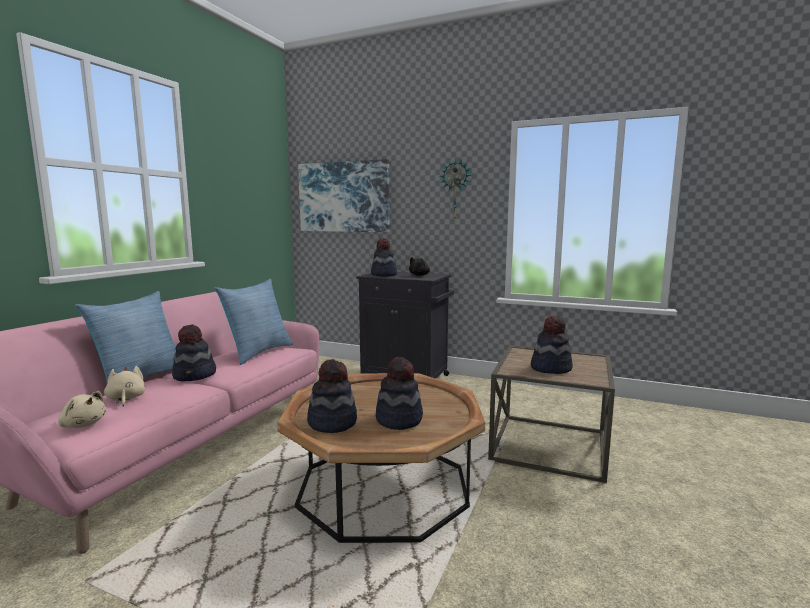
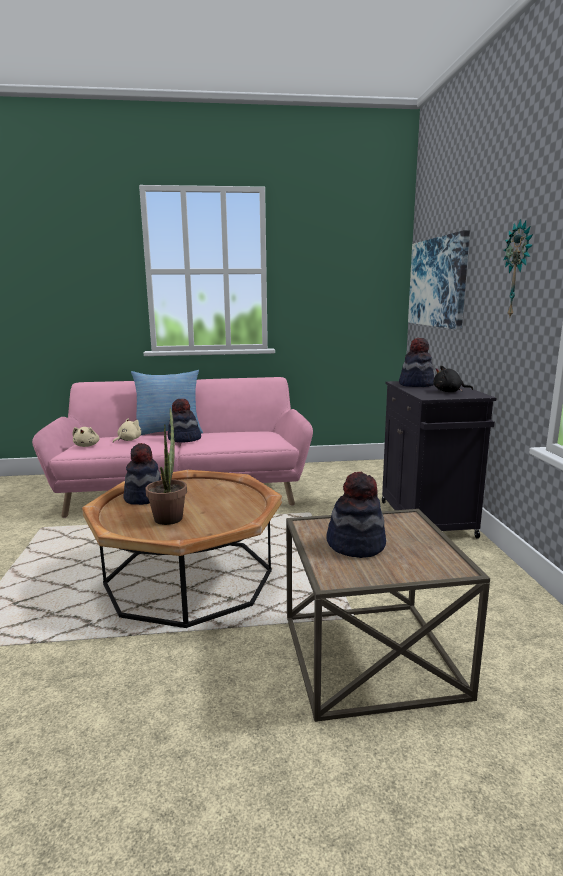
camera: 60 degrees right, 5 degrees up
pillow [214,279,293,365] -> none
hat [376,357,423,430] -> potted plant [146,407,187,525]

